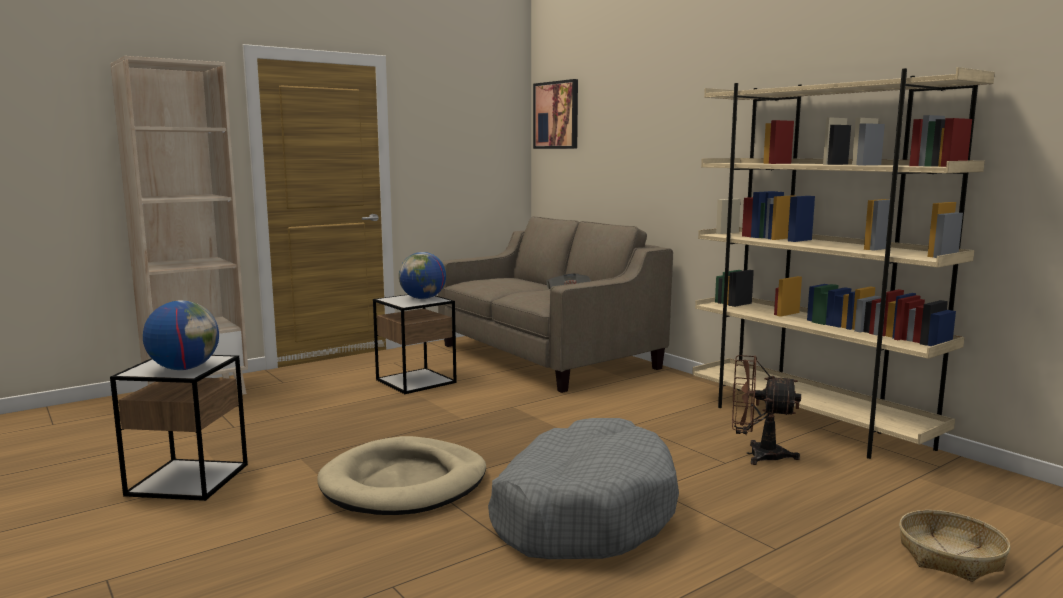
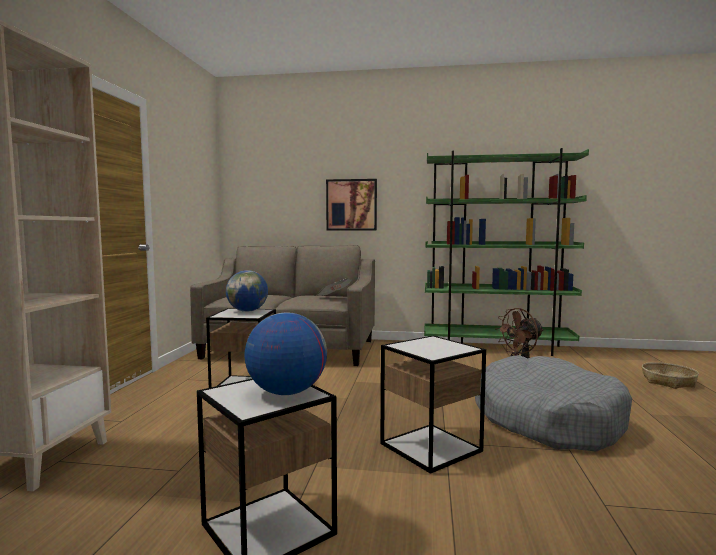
camera: 45 degrees left, 5 degrees down
beige dog bed [317,436,486,515] -> side table [380,336,486,474]
picture [533,79,578,149] -> picture moved to [326,179,377,230]
beige bookcase [692,67,995,459] -> green bookcase [424,148,589,356]

